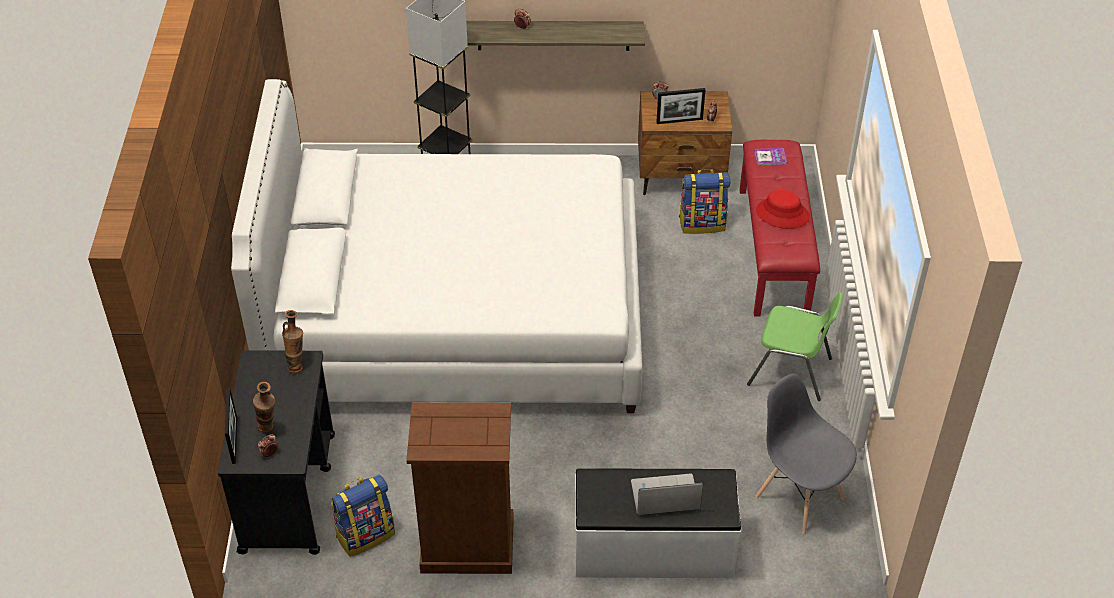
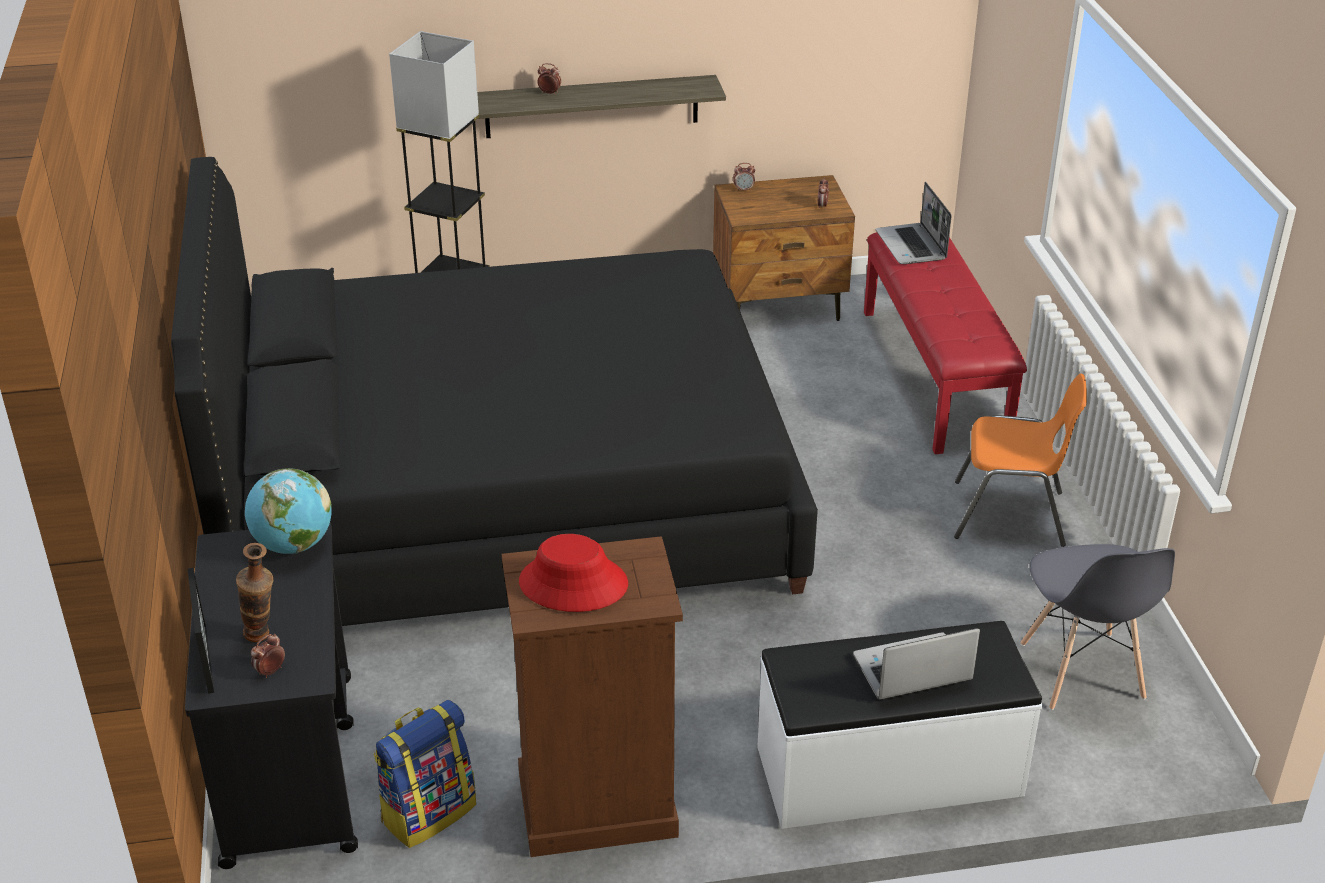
camera: 10 degrees left, 10 degrees down
white bed [231,79,643,413] -> black bed [171,157,818,626]
vase [282,310,303,373] -> globe [245,468,332,554]
picture frame [656,88,705,124] -> none
backpack [679,169,730,234] -> none
green chair [747,292,843,401] -> orange chair [954,374,1087,547]
book [754,148,787,166] -> laptop [876,182,952,264]
red hat [756,190,810,229] -> red hat moved to [519,534,628,612]
grey chair [756,374,857,534] -> grey chair turned 135 degrees counterclockwise [1021,544,1175,710]

